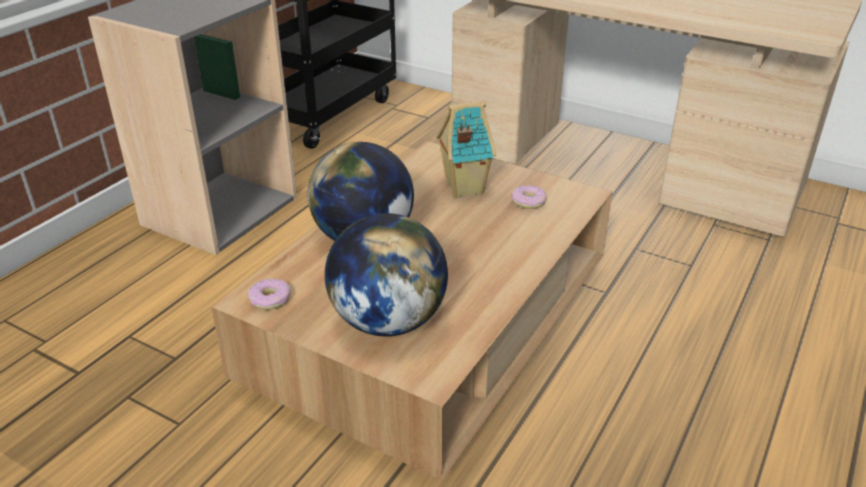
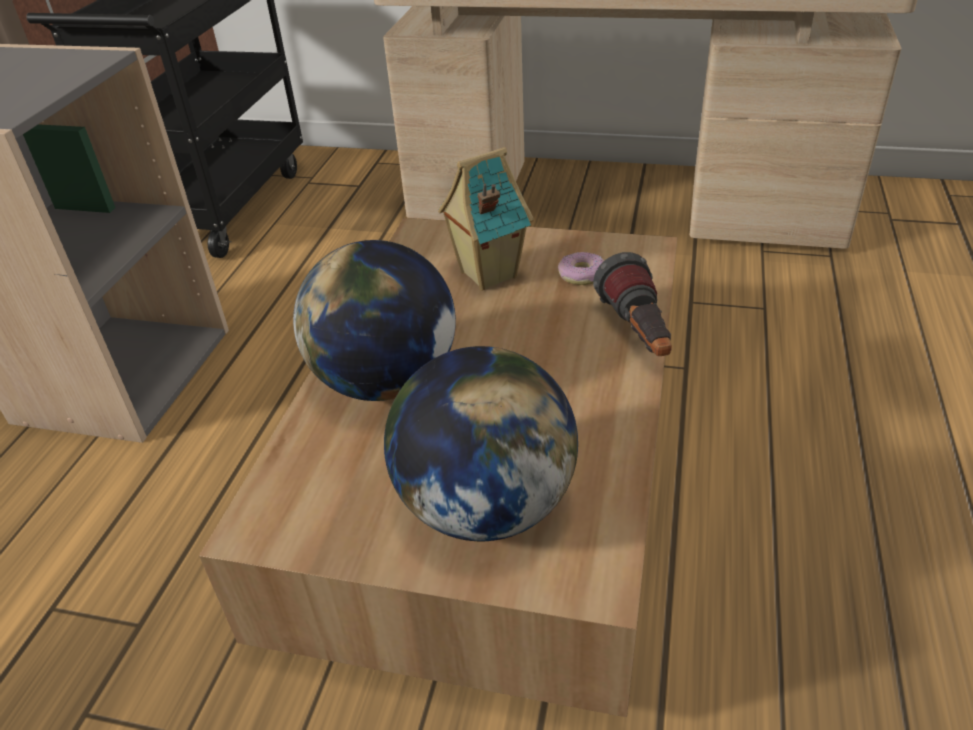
camera: 15 degrees left, 5 degrees up
donut [248,278,291,310] -> none
none -> flashlight [593,252,672,356]

